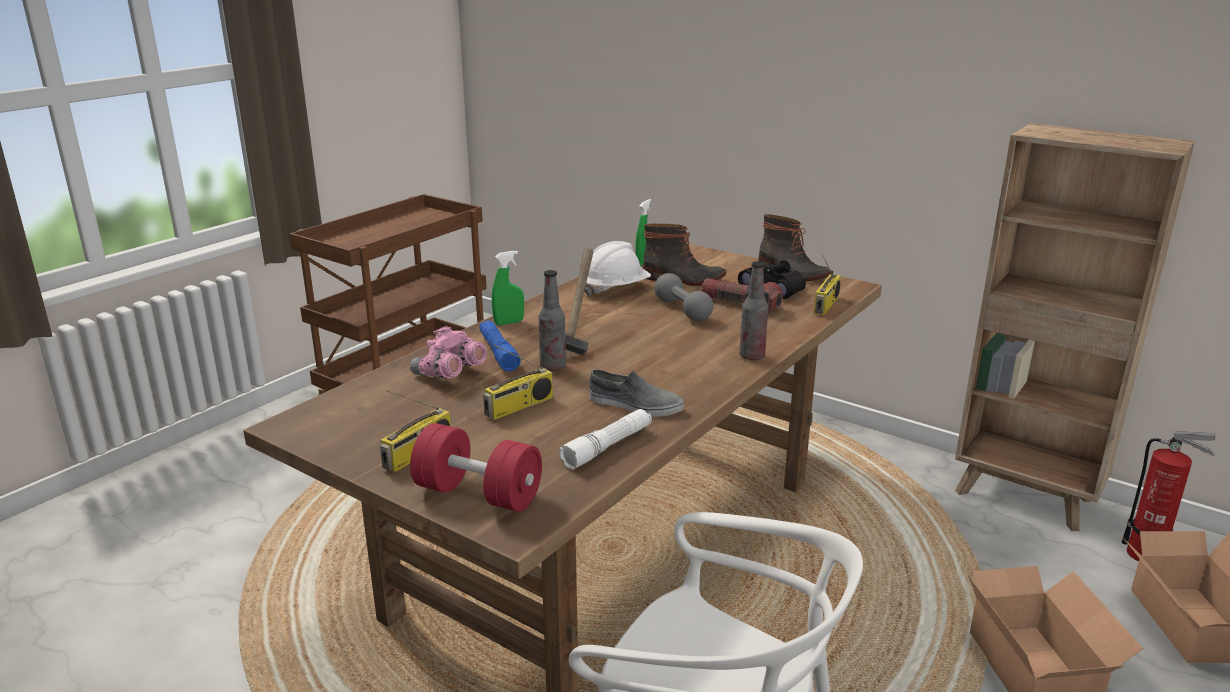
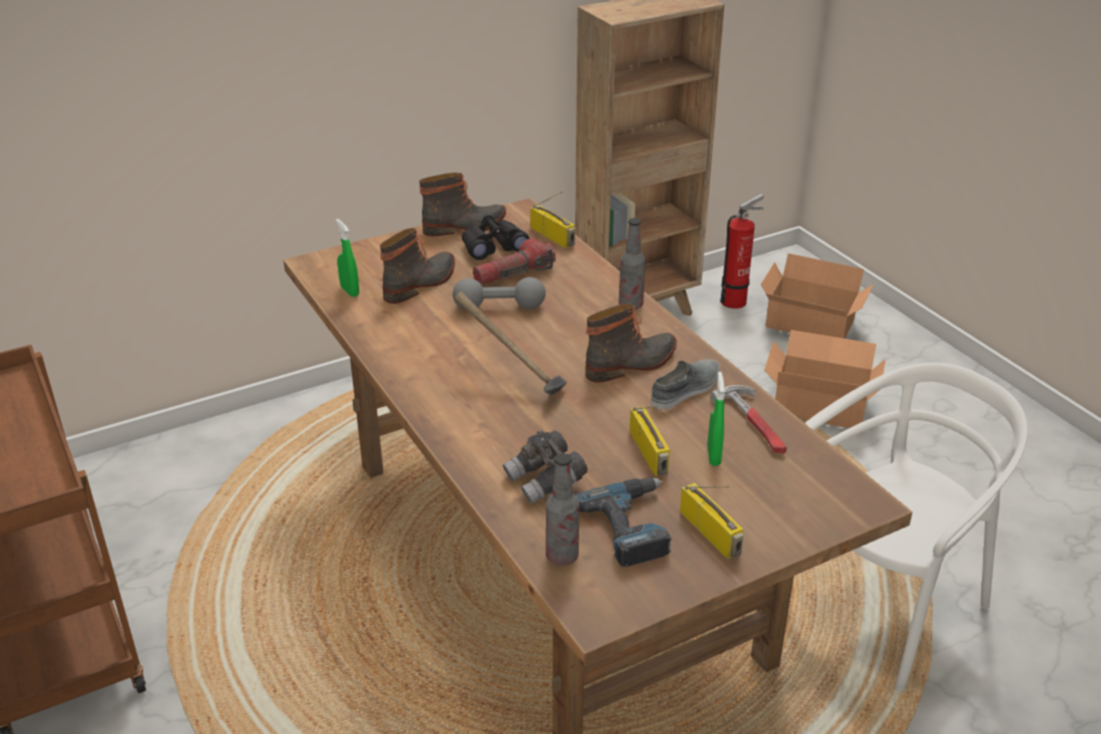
camera: 65 degrees left, 10 degrees up
pink binoculars [410,326,487,379] -> grey binoculars [503,430,588,504]
red dumbbell [410,423,542,512] -> none
blue flashlight [479,321,521,372] -> none
green spray bottle [492,251,524,325] -> green spray bottle moved to [708,372,725,466]
bottle [538,270,566,371] -> bottle moved to [546,453,579,566]
white flashlight [559,409,652,470] -> hammer [710,385,787,454]
white hard hat [584,241,651,296] -> none
none -> power drill [575,477,672,567]
none -> boot [585,304,677,383]

